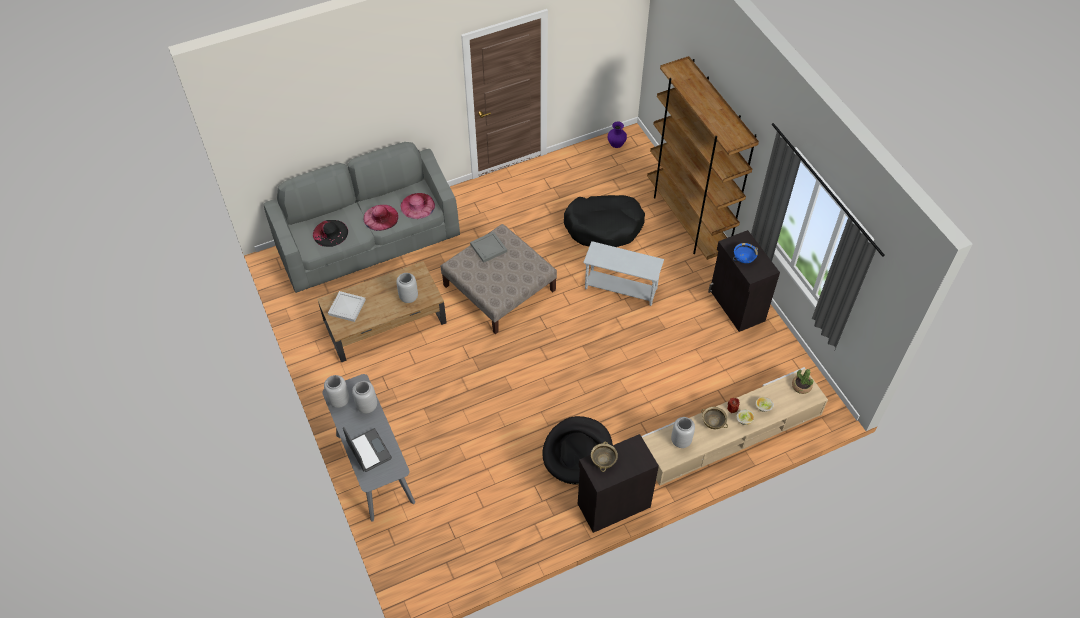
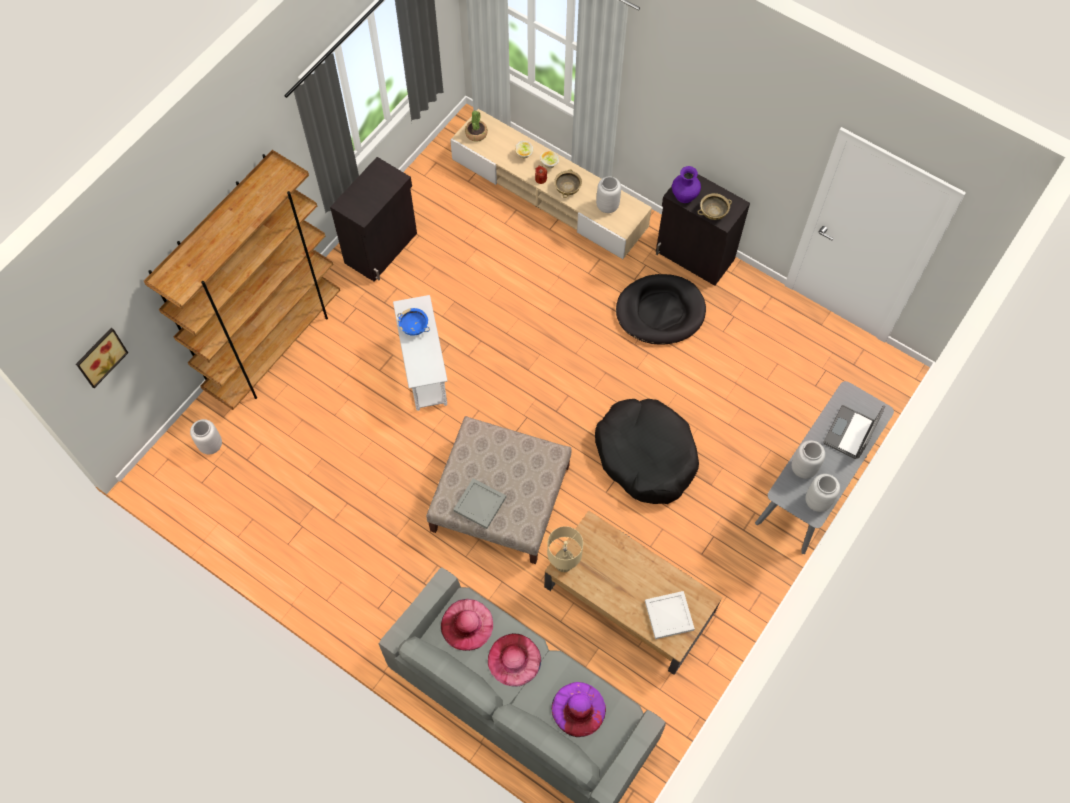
camera: 120 degrees left, 10 degrees up
black hat [313,220,348,247] -> purple hat [551,682,606,737]
grey vase [396,273,418,303] -> grey vase moved to [190,419,222,454]
black dog bed [564,195,645,247] -> black dog bed moved to [595,399,699,504]
purple vase [608,122,627,148] -> purple vase moved to [672,166,701,203]
blue bowl [733,243,758,263] -> blue bowl moved to [397,308,430,336]
none -> picture [76,328,128,388]
none -> beige table lamp [547,526,583,573]

